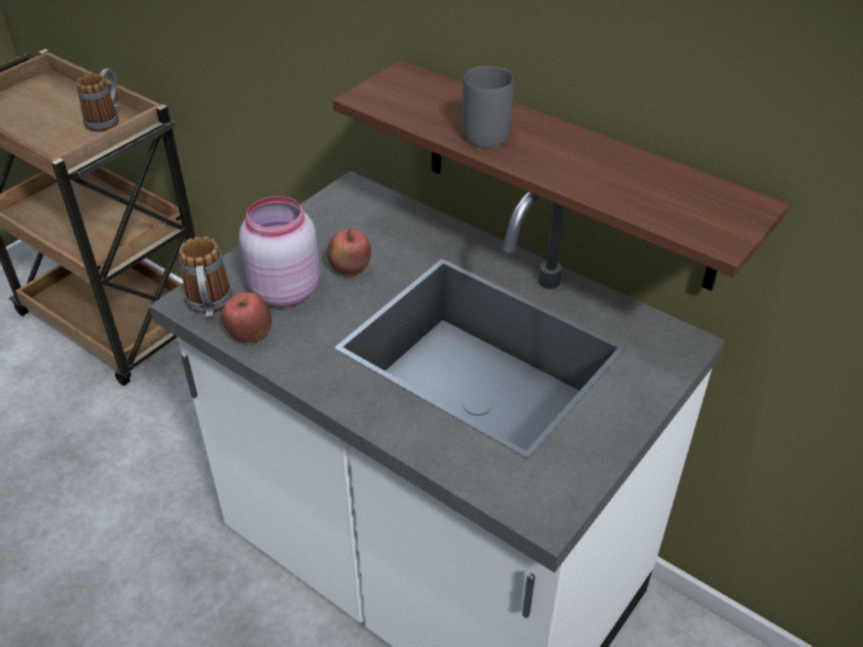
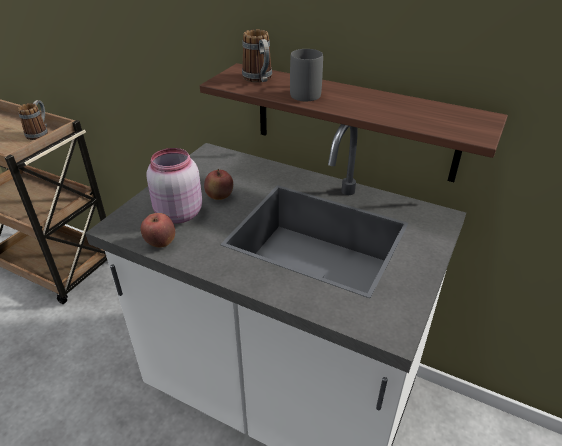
camera: 10 degrees left, 5 degrees down
mug [179,236,232,318] -> mug moved to [242,29,272,82]

